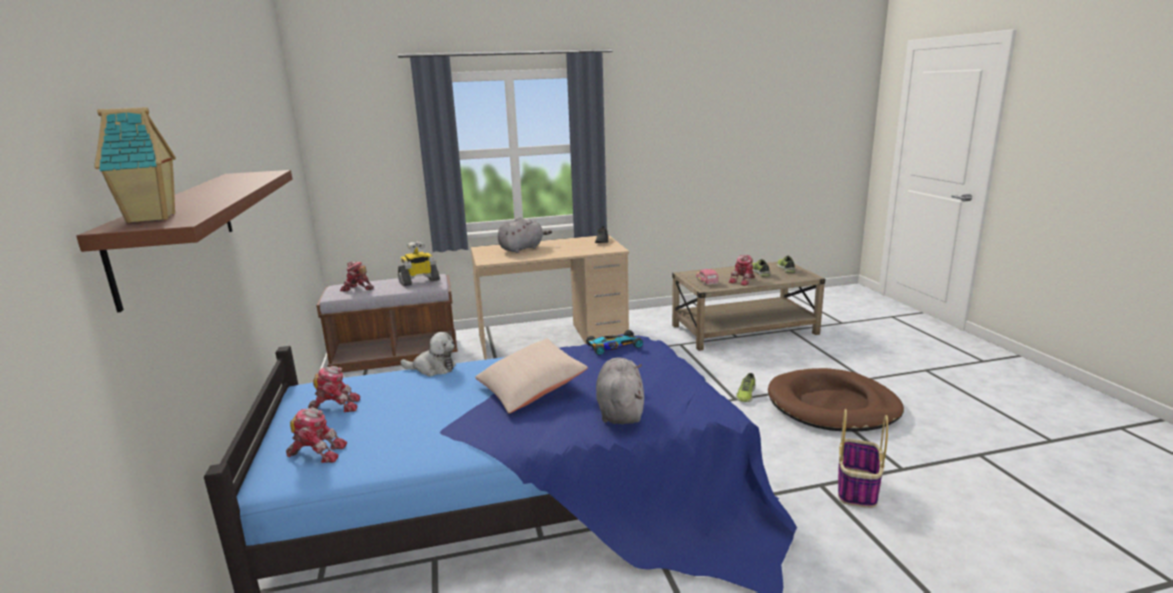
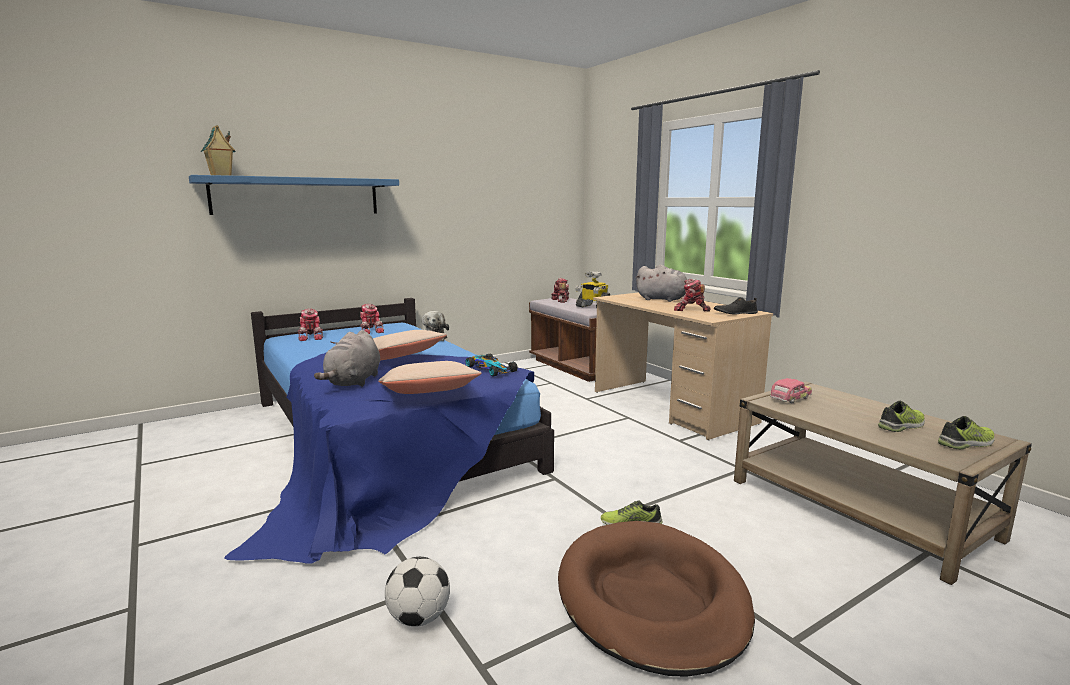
camera: 70 degrees right, 5 degrees down
brown shelf [76,170,292,312] -> blue shelf [189,175,399,215]
grey plush toy [596,358,644,424] -> grey plush toy turned 120 degrees clockwise [314,330,380,387]
toy robot [729,255,755,286] -> toy robot moved to [674,279,711,312]
basket [838,409,888,508] -> football [385,557,450,627]
none -> beige pillow [378,361,482,394]

